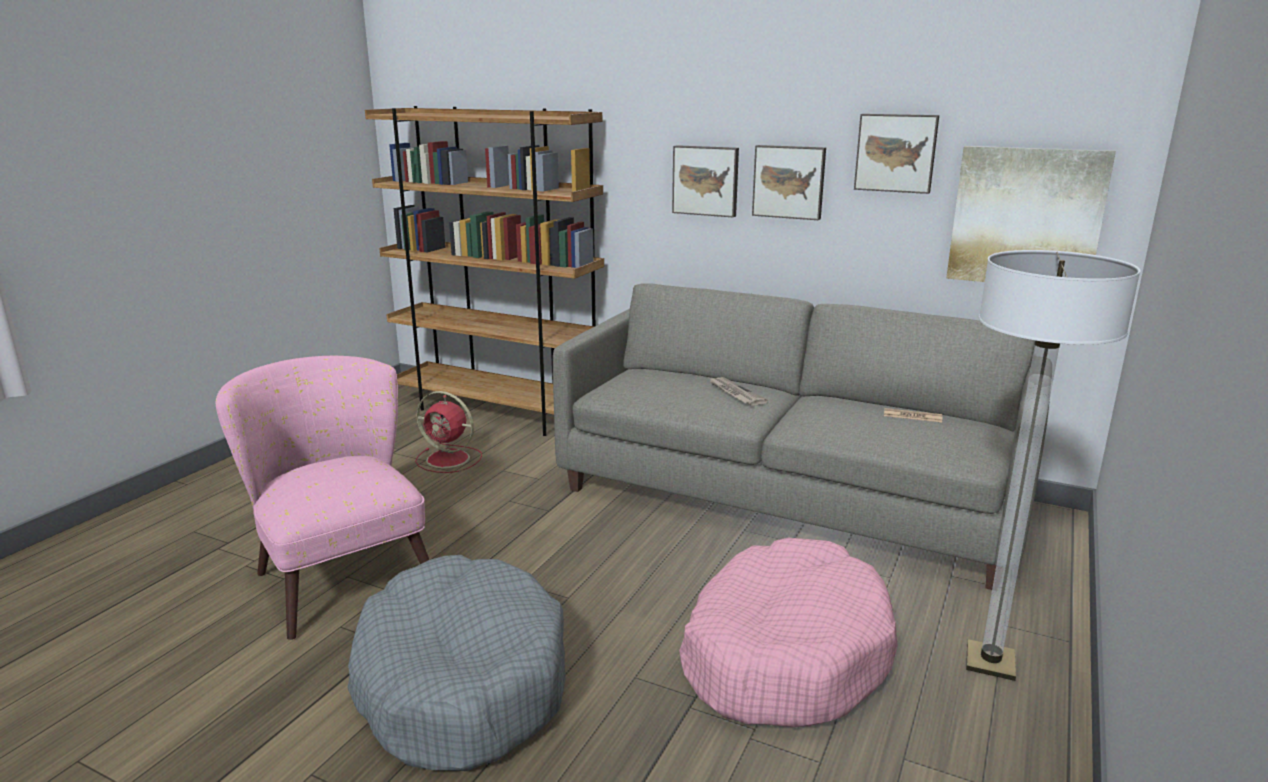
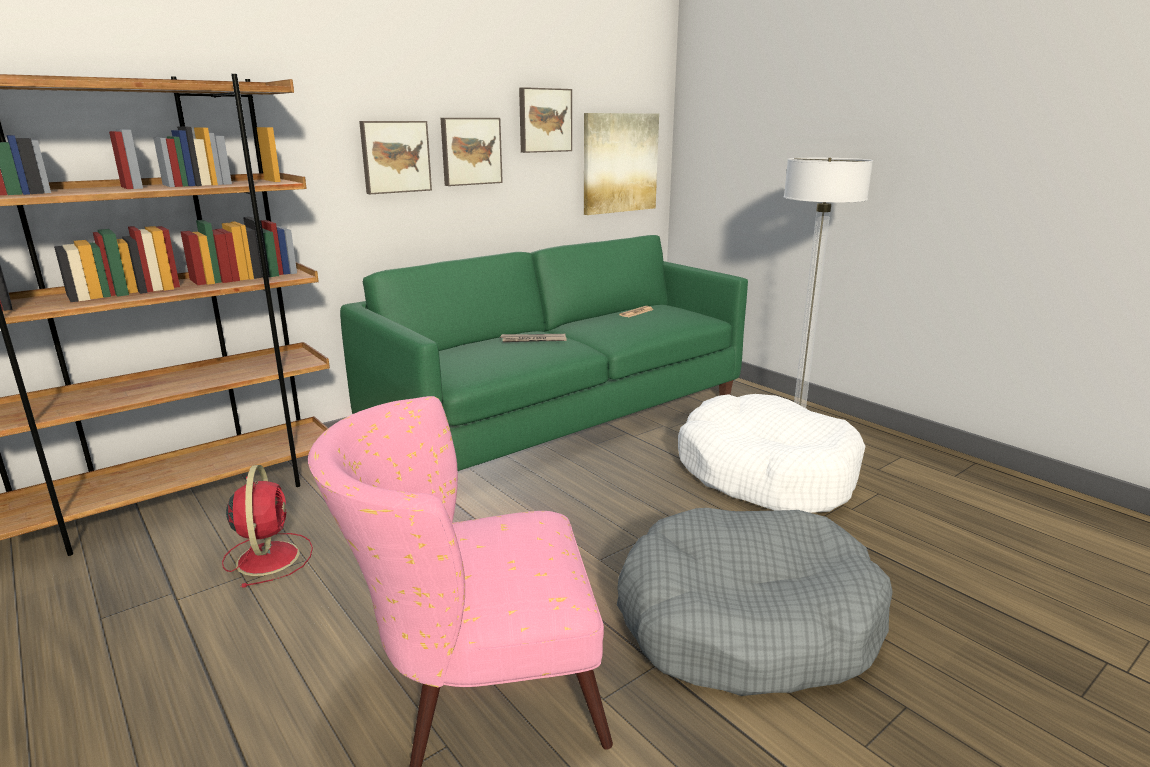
camera: 65 degrees left, 0 degrees up
red fan [415,391,482,473] -> red fan turned 60 degrees counterclockwise [222,465,313,588]
grey sofa [553,283,1050,590] -> green sofa [340,235,748,471]
pink dog bed [679,538,898,727] -> white dog bed [678,394,865,513]

